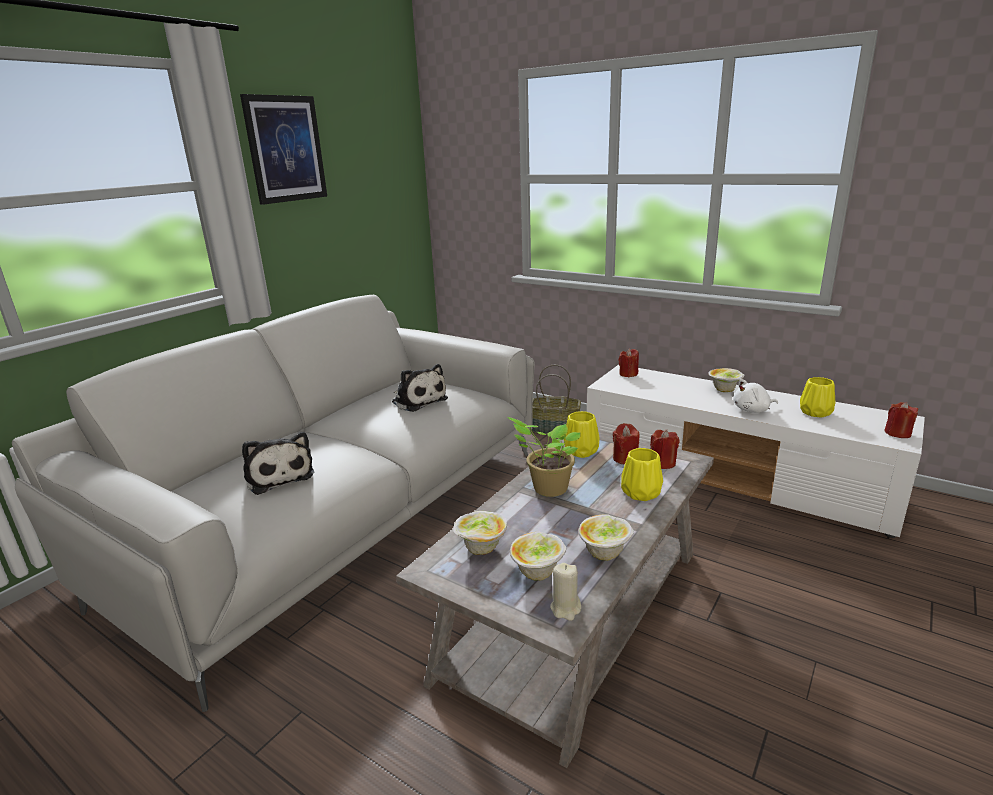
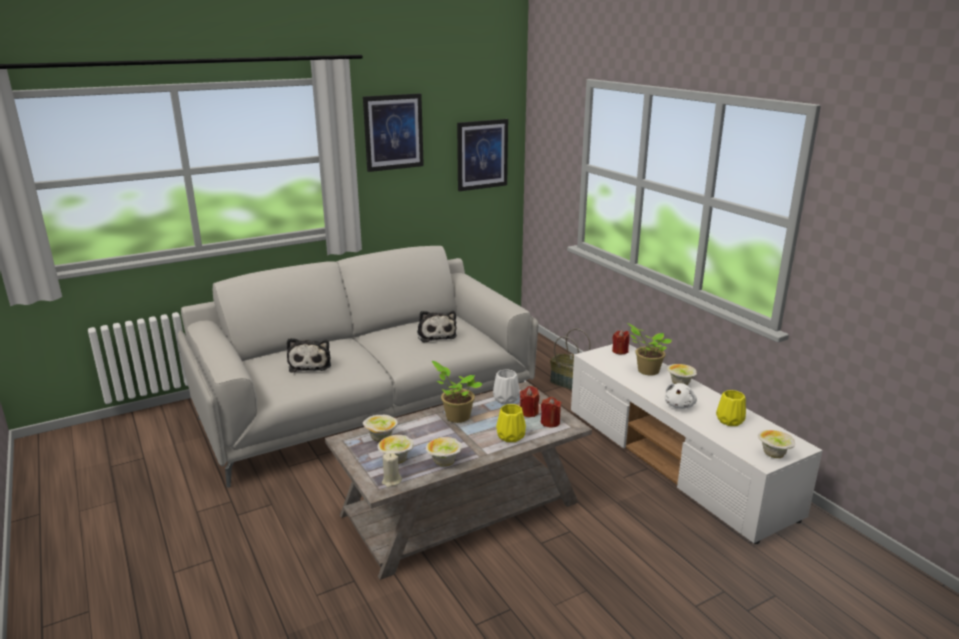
camera: 25 degrees right, 0 degrees up
yellow vase [564,411,600,458] -> white vase [493,369,520,404]
white plush toy [733,379,778,413] -> white plush toy turned 75 degrees counterclockwise [665,383,697,409]
red candle [884,402,918,438] -> bowl [758,430,795,458]
none -> picture [457,119,508,191]
none -> potted plant [627,323,672,376]

